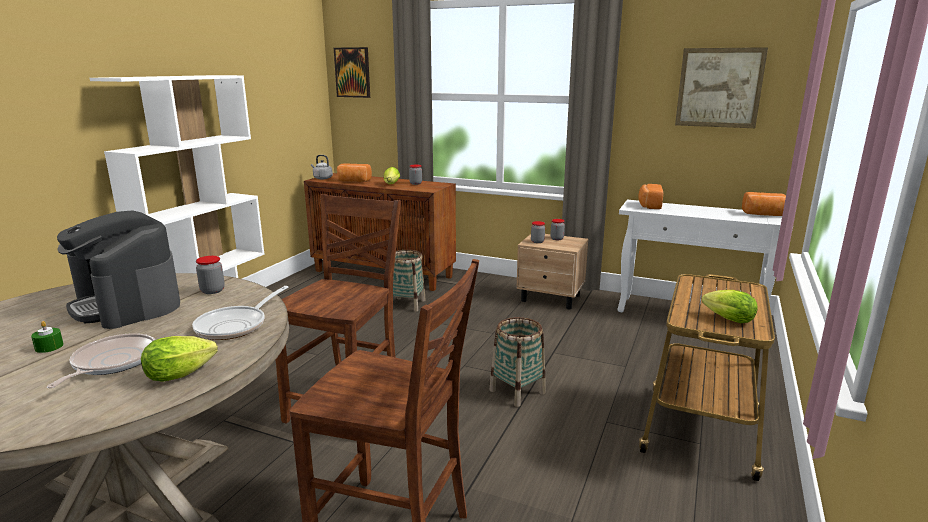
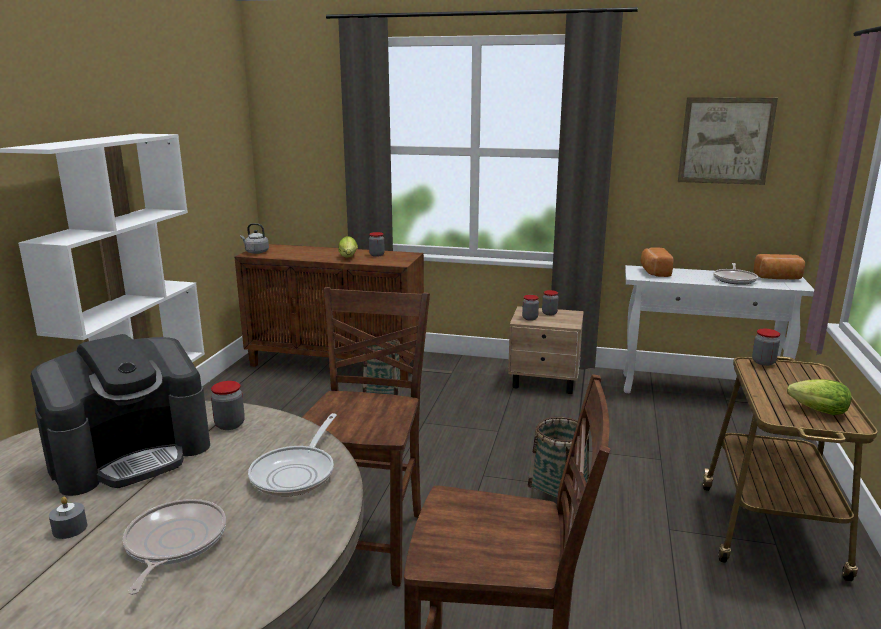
camera: 10 degrees left, 0 degrees up
green candle [31,321,64,353] -> grey candle [49,497,87,539]
coffee machine [57,210,180,329] -> coffee machine turned 75 degrees counterclockwise [30,334,210,496]
lettuce [141,336,218,382] -> none
picture [334,47,370,98] -> none
bread [337,163,372,182] -> none
none -> frying pan [713,263,758,285]
none -> jar [752,329,780,366]

